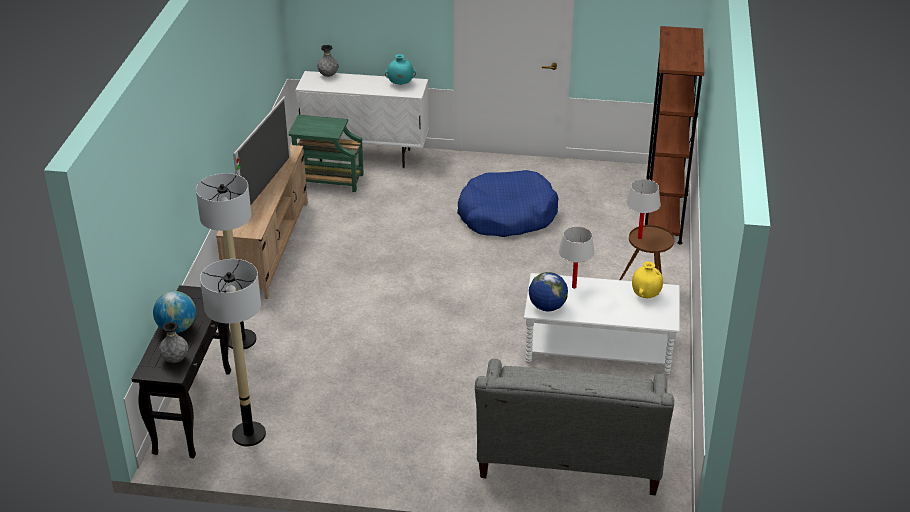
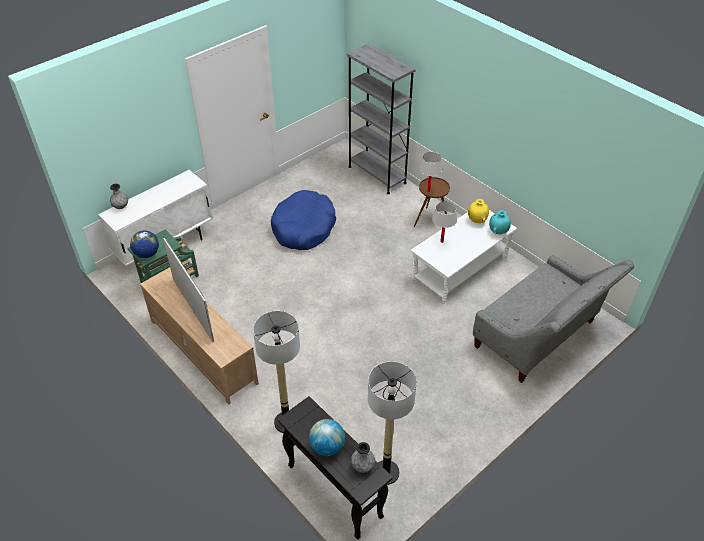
camera: 50 degrees left, 10 degrees up
turquoise vase [385,54,416,85] -> turquoise vase moved to [489,210,511,234]
globe [529,272,568,312] -> globe moved to [130,231,159,258]
brown bookcase [645,26,704,244] -> grey bookcase [347,43,416,194]

